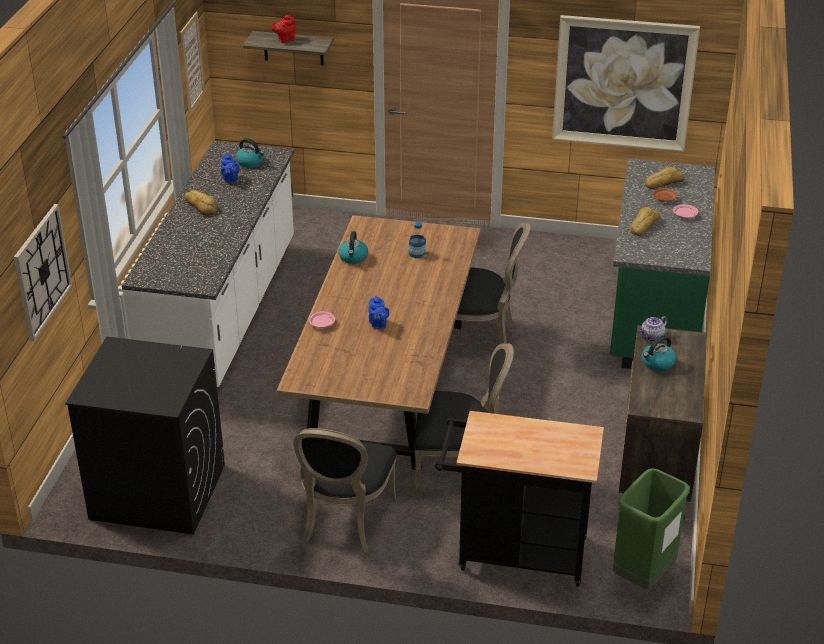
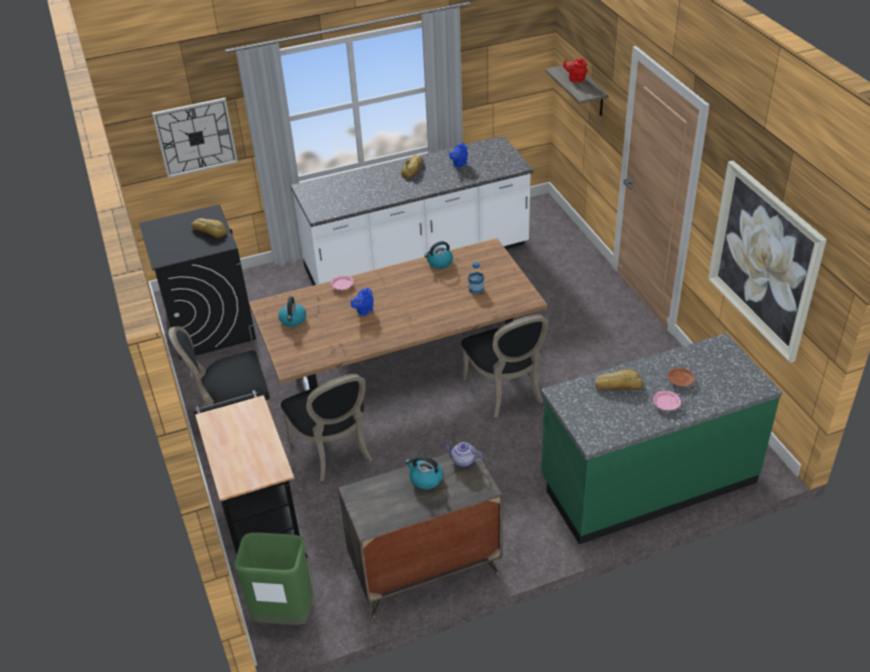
camera: 60 degrees right, 5 degrees up
picture [180,12,205,115] -> none
kettle [236,138,264,168] -> kettle moved to [278,297,306,327]
bread [645,167,684,189] -> bread moved to [191,218,226,238]

